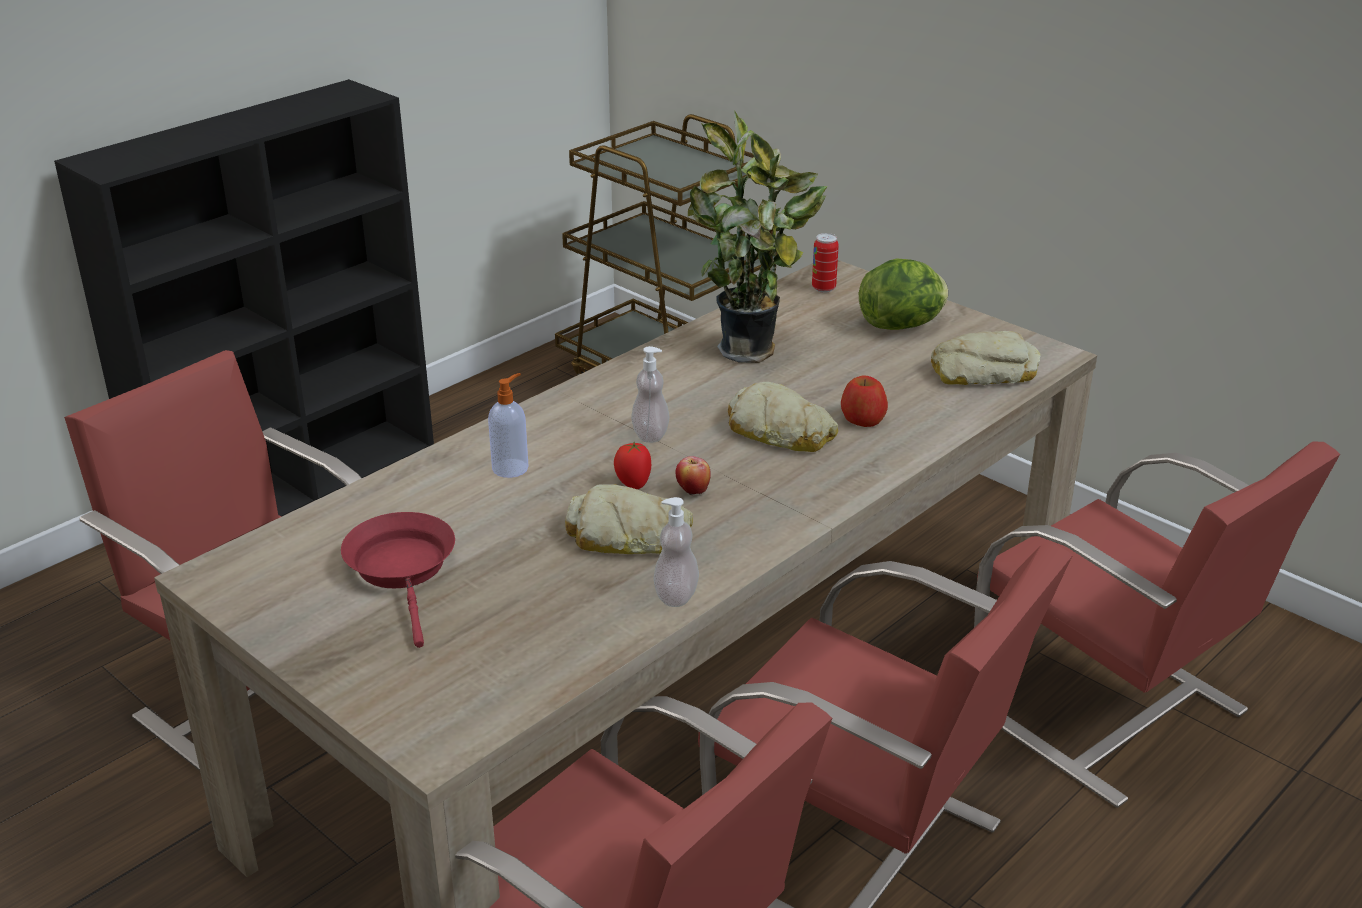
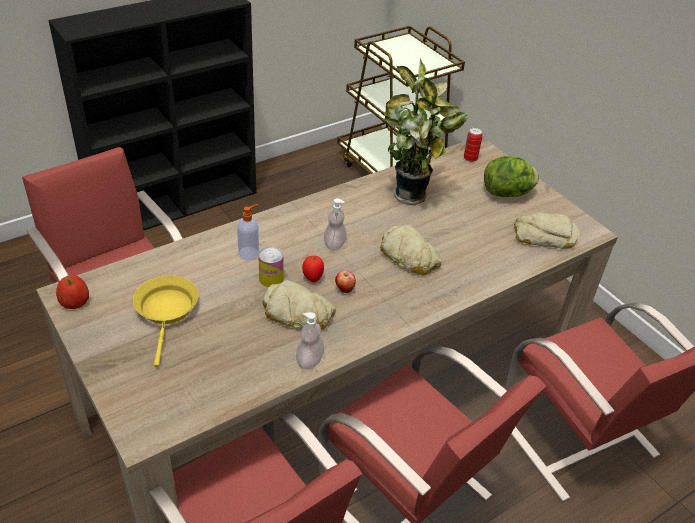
camera: 10 degrees right, 10 degrees up
red frying pan [341,512,455,648] -> yellow frying pan [133,275,198,367]
apple [841,375,888,427] -> apple moved to [56,275,89,309]
none -> can [258,247,284,287]

